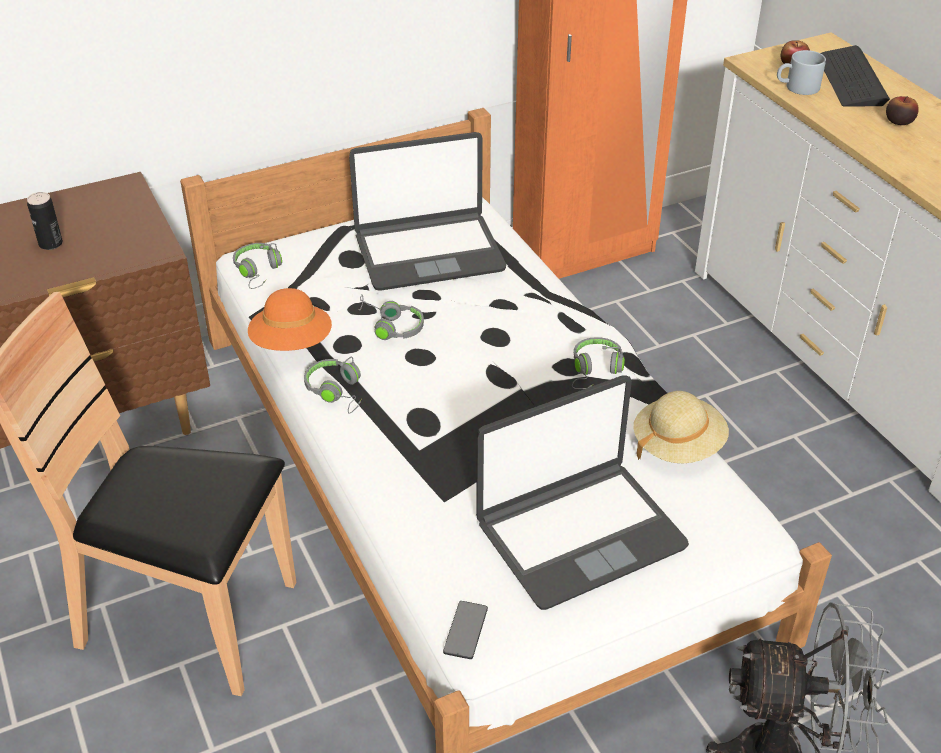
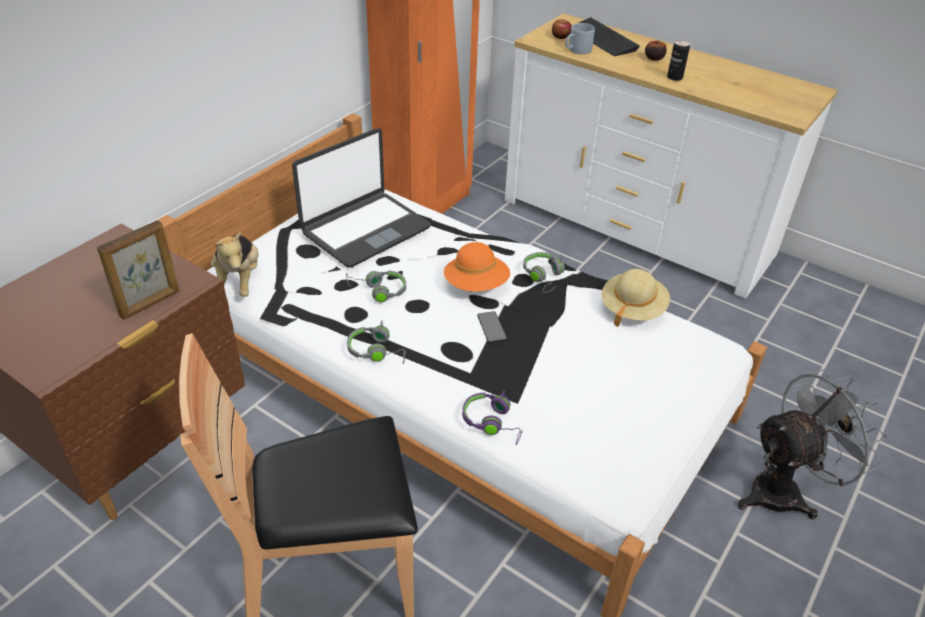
camera: 30 degrees left, 0 degrees up
can [27,192,63,250] -> can moved to [667,40,690,81]
grey headphones [233,243,282,289] -> plush toy [211,231,258,297]
orange hat [248,288,332,351] -> orange hat moved to [444,242,510,292]
phone [443,601,488,659] -> phone moved to [477,311,507,343]
laptop [476,375,689,610] -> none
none -> picture frame [97,220,179,320]
none -> purple headphones [462,391,523,445]

